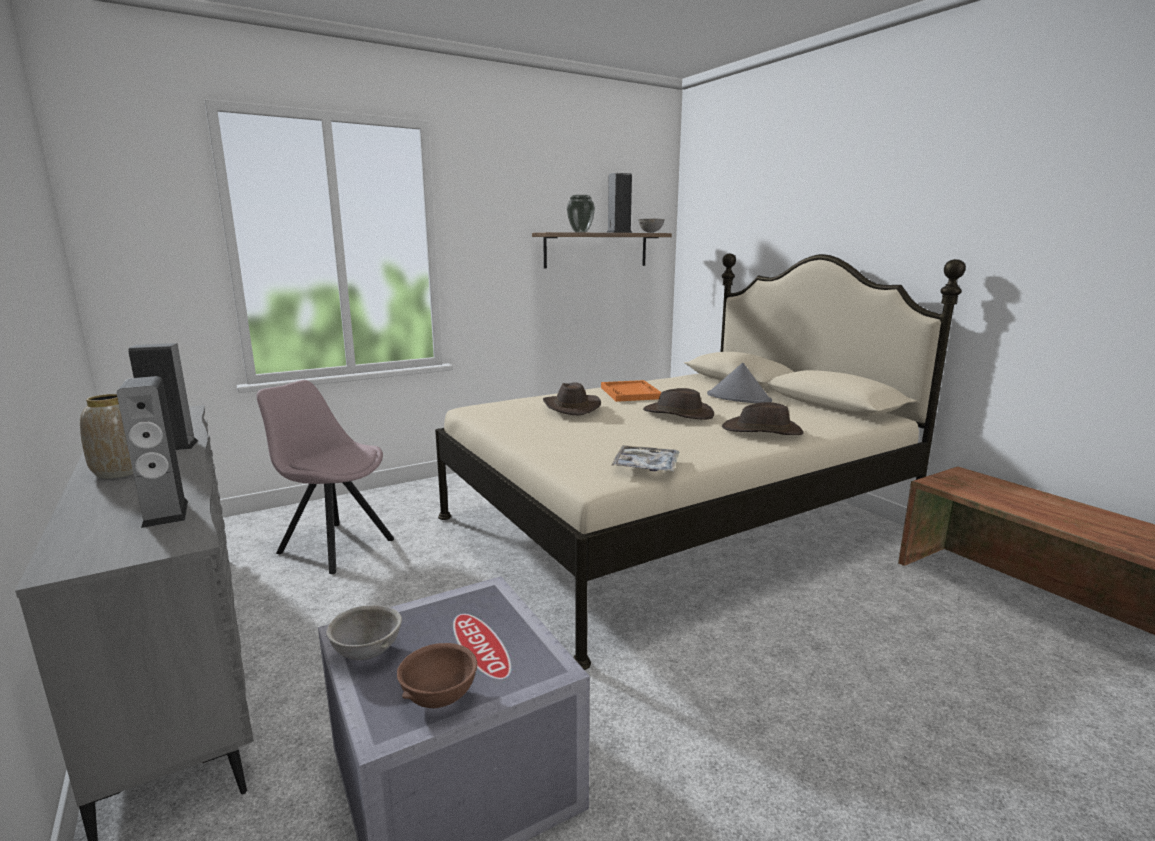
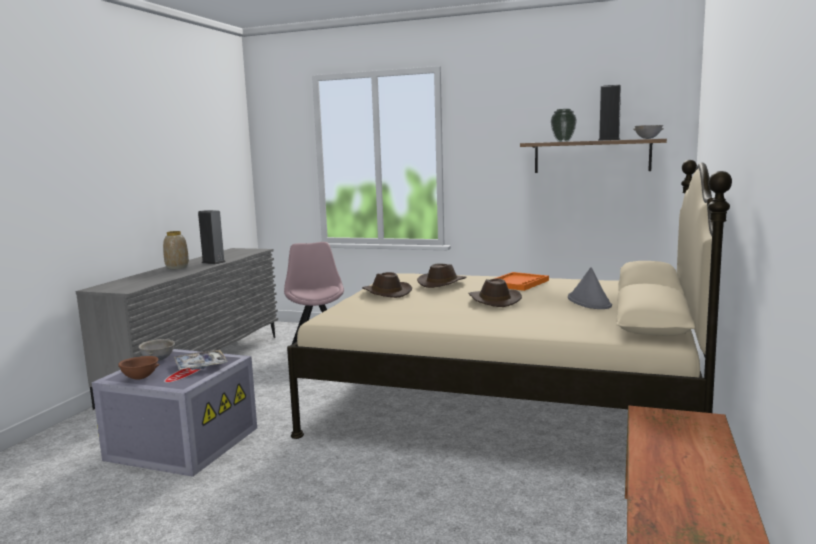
camera: 50 degrees right, 5 degrees down
speaker [117,376,188,528] -> none
tray [611,445,679,471] -> tray moved to [174,350,228,370]
brown hat [722,402,803,435] -> brown hat moved to [362,272,412,298]

